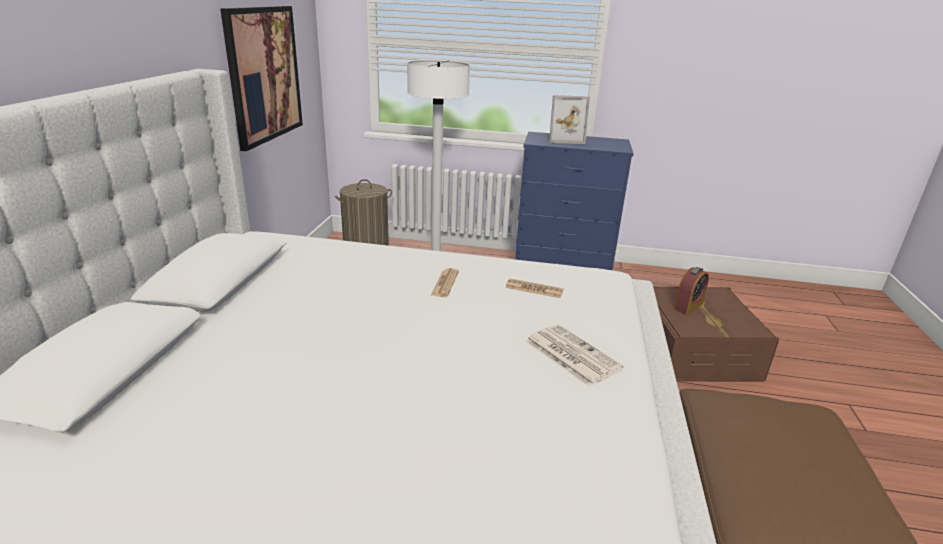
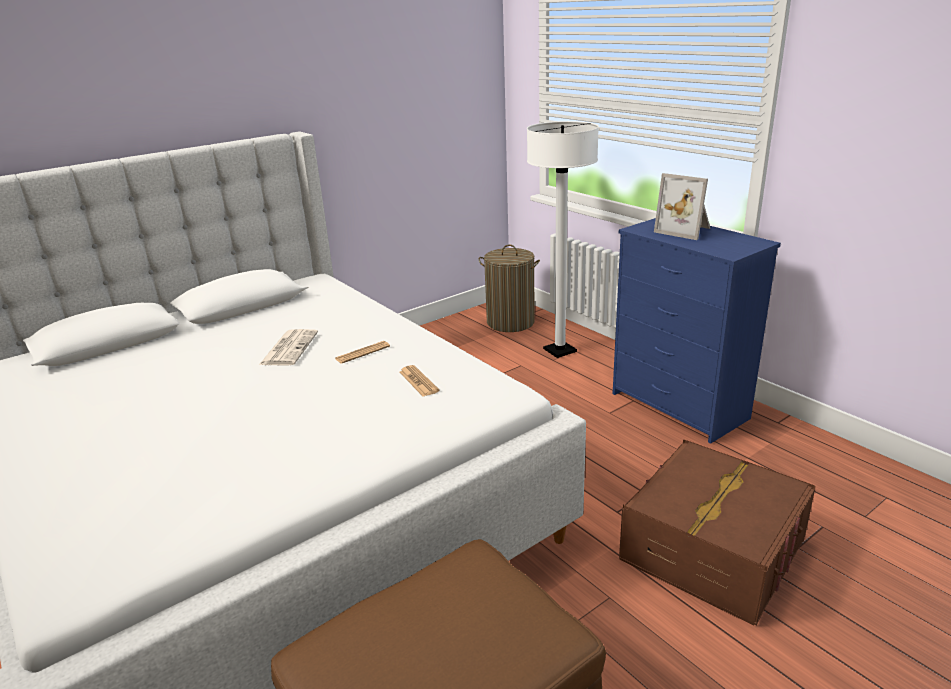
camera: 45 degrees right, 0 degrees up
picture [220,6,303,151] -> none
newspaper [525,324,623,386] -> newspaper moved to [259,329,318,365]
alarm clock [674,267,709,315] -> none

